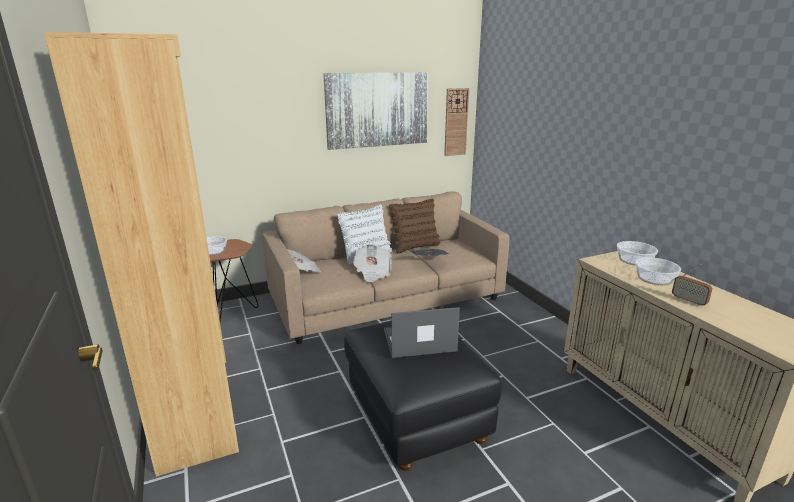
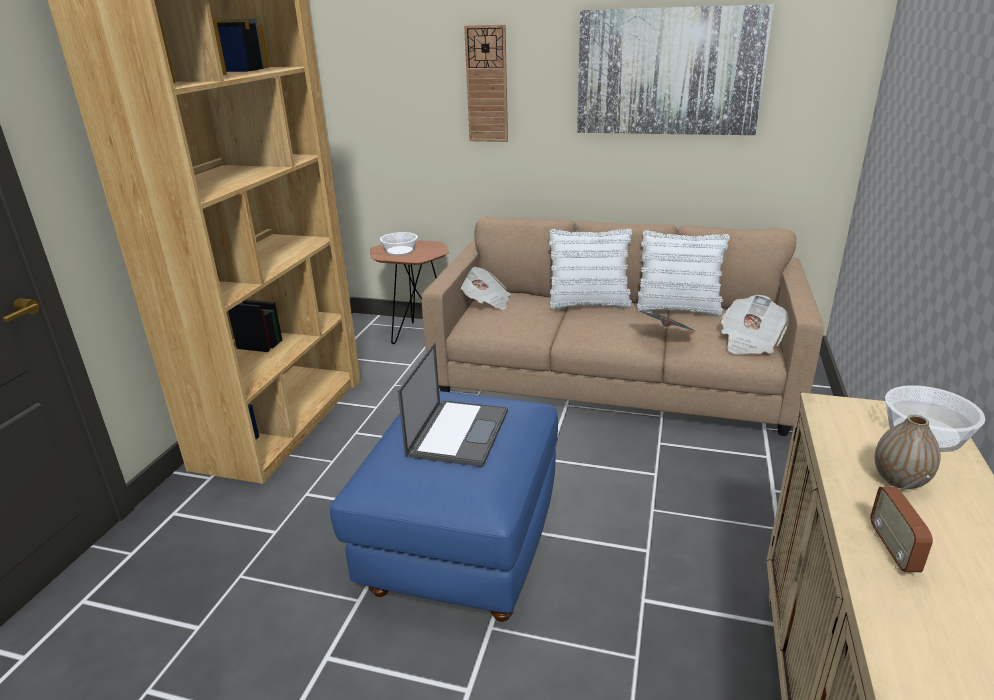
camera: 40 degrees right, 5 degrees up
black ottoman [344,321,502,471] -> blue ottoman [330,391,558,622]
newspaper [353,244,392,282] -> newspaper moved to [720,295,789,355]
laptop [384,307,460,358] -> laptop turned 75 degrees clockwise [398,343,508,467]
brown pillow [389,199,440,253] -> white pillow [637,230,730,316]
wall clock [444,88,469,156] -> wall clock moved to [464,25,508,142]
bowl [635,257,681,286] -> vase [874,415,941,489]

